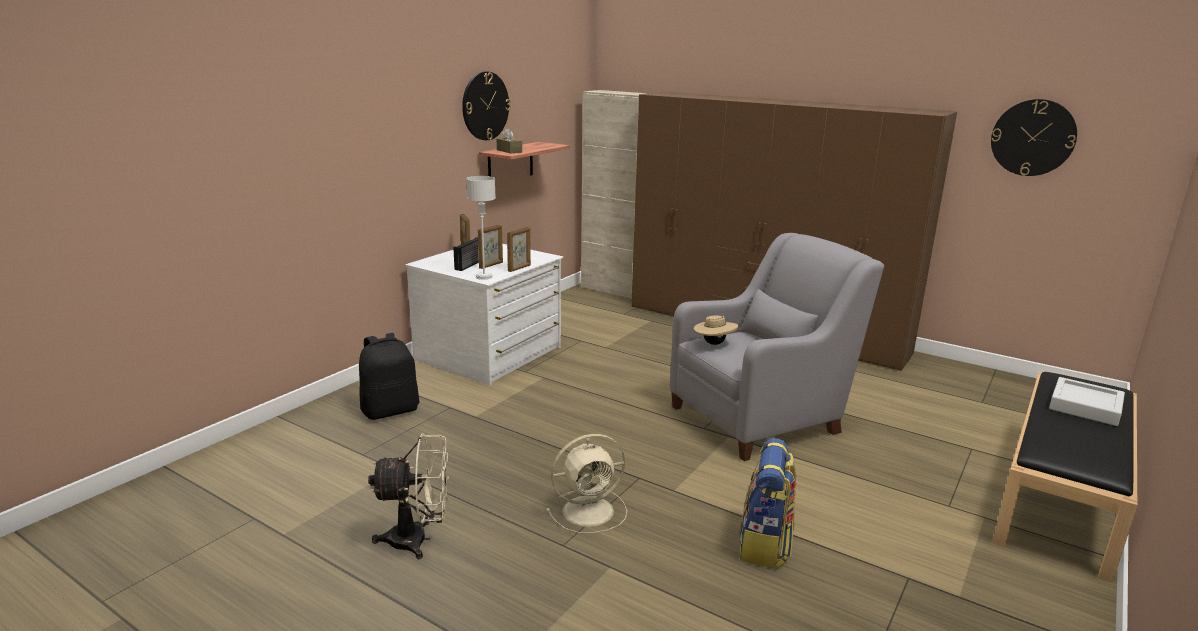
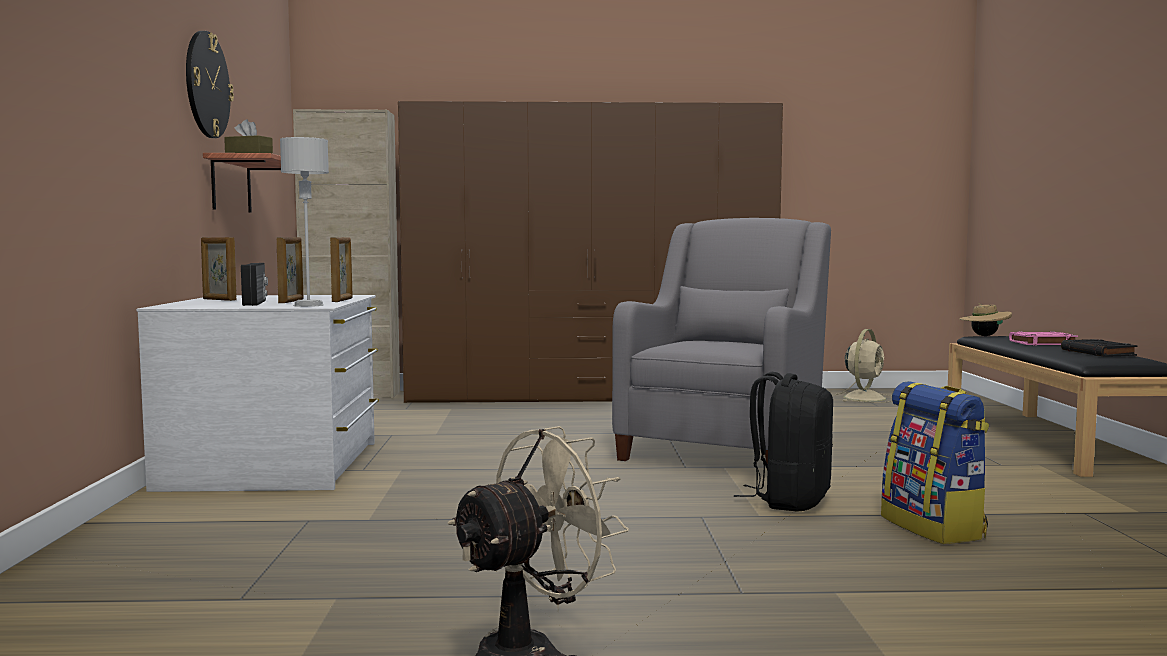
camera: 35 degrees left, 15 degrees down
black backpack [359,333,419,420] -> black backpack moved to [734,372,833,512]
beige fan [546,434,627,533] -> beige fan moved to [835,329,893,403]
beige hat [694,313,738,345] -> beige hat moved to [960,303,1012,336]
wall clock [991,99,1077,176] -> none
grey tray [1049,377,1125,426] -> pink book [1009,331,1078,345]
none -> black book [1061,339,1138,357]

